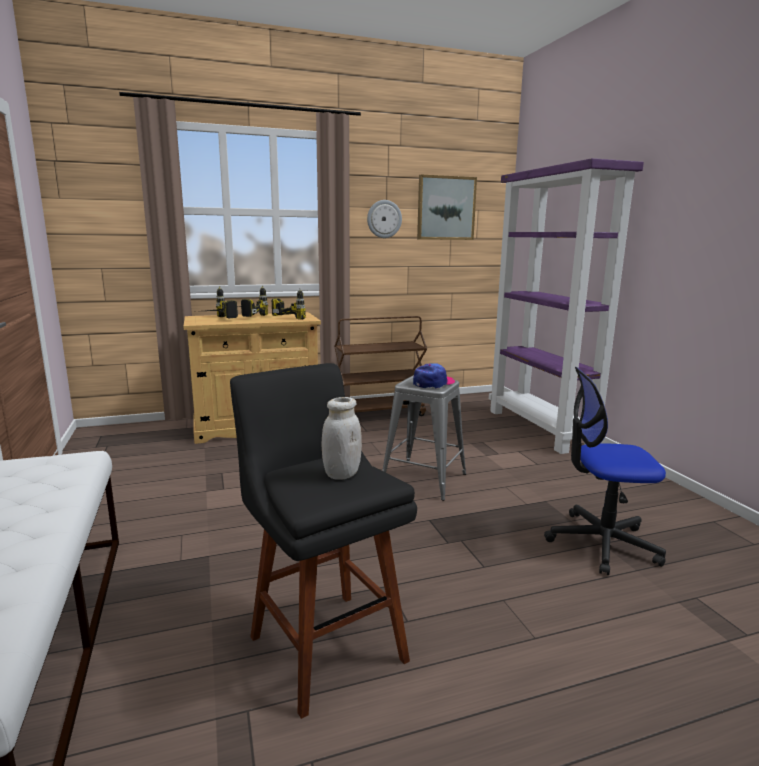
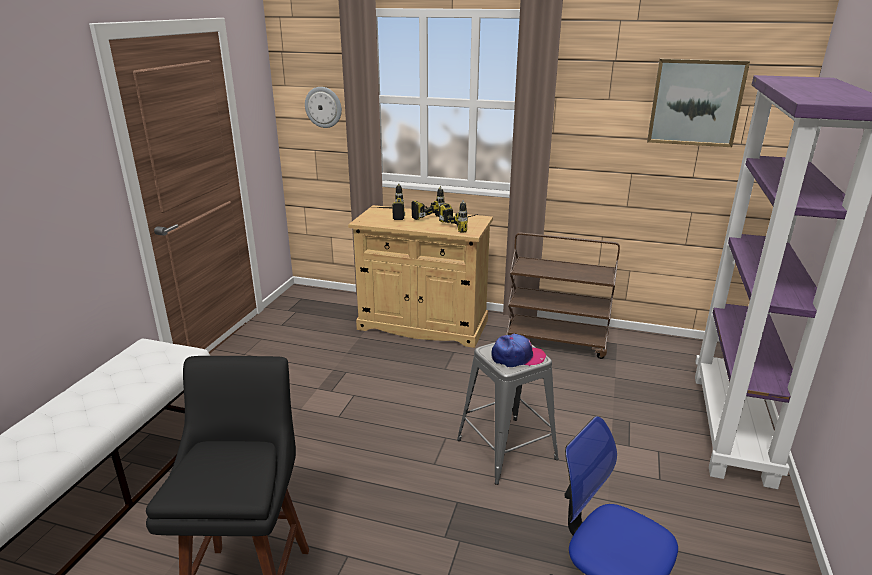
camera: 35 degrees right, 10 degrees up
white jar [322,397,362,480] -> none
wall clock [367,200,402,238] -> wall clock moved to [305,87,342,128]

